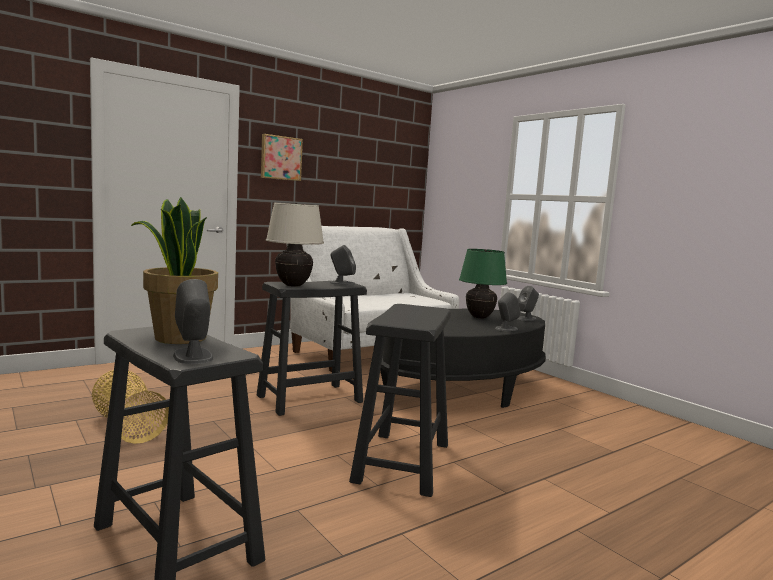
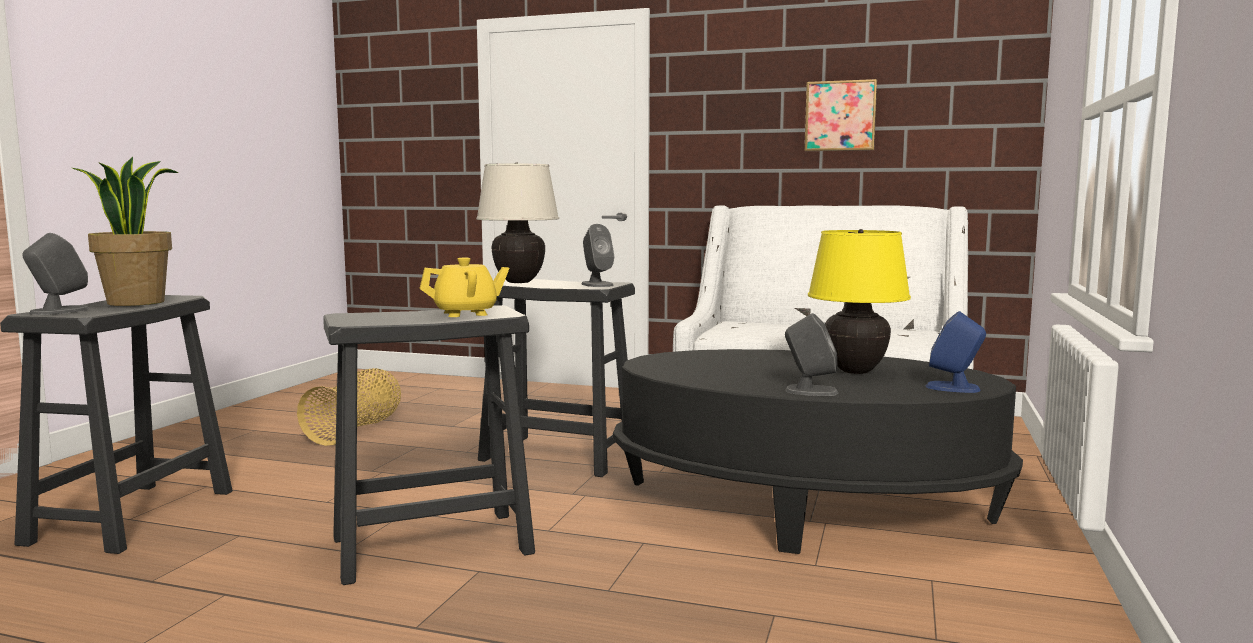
camera: 55 degrees right, 0 degrees up
picture [261,134,303,181] -> picture moved to [805,79,877,151]
green table lamp [459,249,507,319] -> yellow table lamp [808,229,911,374]
grey speaker [518,286,539,321] -> blue speaker [926,311,986,393]
none -> yellow teapot [420,257,509,317]

